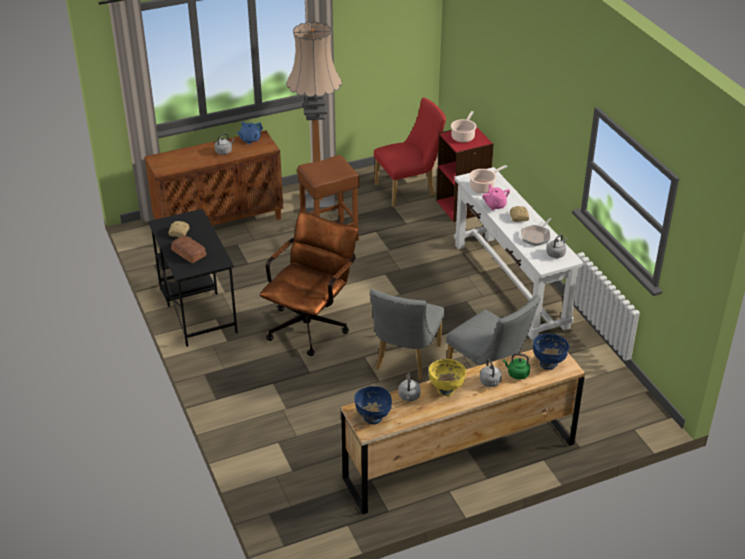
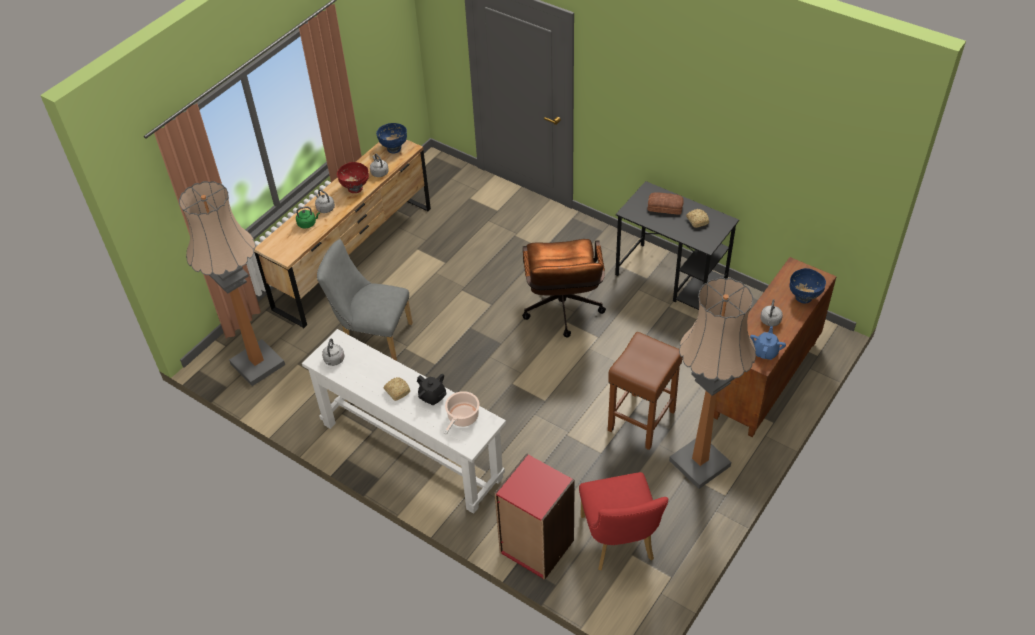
camera: 150 degrees right, 10 degrees up
grey chair [370,289,445,380] -> none
red chair [374,97,446,207] -> red chair turned 45 degrees counterclockwise [579,472,668,570]
yellow bowl [429,359,466,396] -> red bowl [337,162,369,193]
cooking pot [451,111,476,143] -> none
pink teapot [482,184,510,210] -> black teapot [417,374,447,405]
frying pan [521,218,551,246] -> none
blue bowl [533,333,569,370] -> blue bowl moved to [789,268,826,303]
none -> floor lamp [179,181,285,386]

